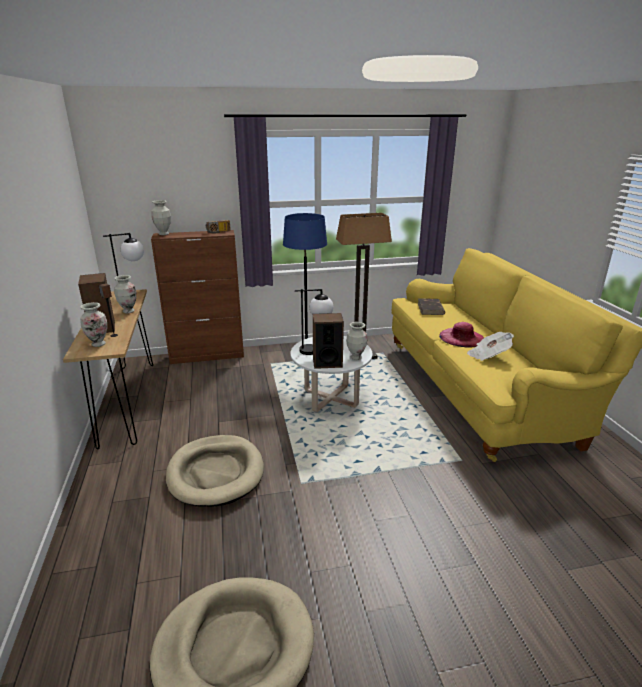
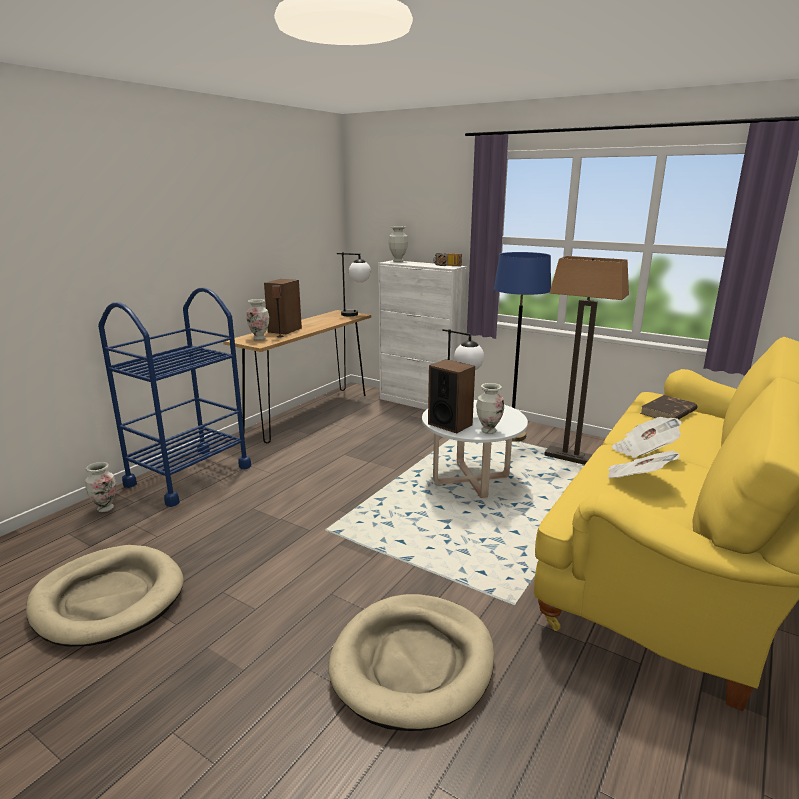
camera: 45 degrees right, 5 degrees down
vase [114,275,137,313] -> vase moved to [85,462,117,512]
brown cabinet [151,230,244,364] -> white cabinet [378,260,467,410]
beige dog bed [166,435,264,507] -> beige dog bed moved to [329,594,494,731]
pink hat [439,322,484,348] -> newspaper [612,417,682,458]
none -> blue cart [98,287,251,507]

